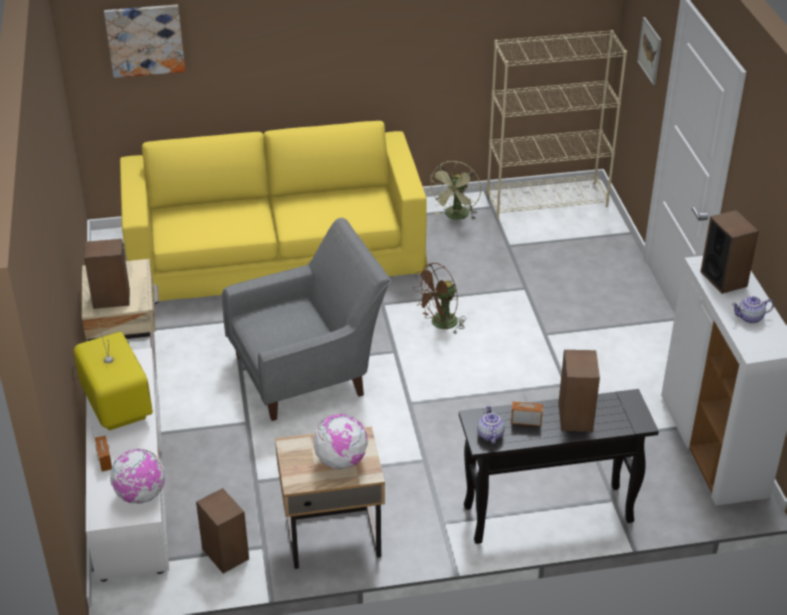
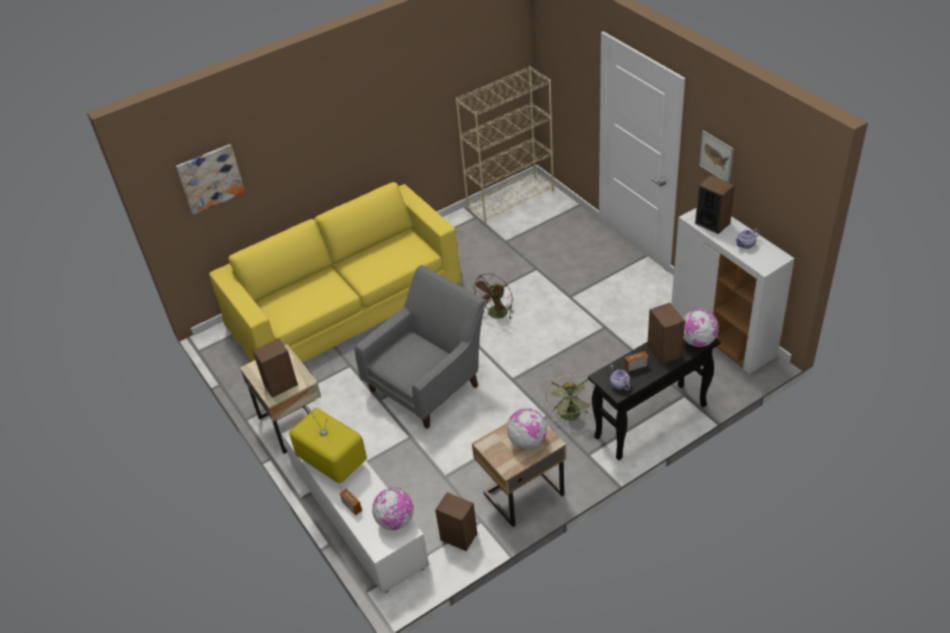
camera: 20 degrees left, 5 degrees up
green fan [428,161,481,220] -> green fan moved to [545,375,594,421]
picture [637,17,661,85] -> picture moved to [699,130,734,183]
none -> globe [683,309,719,347]

